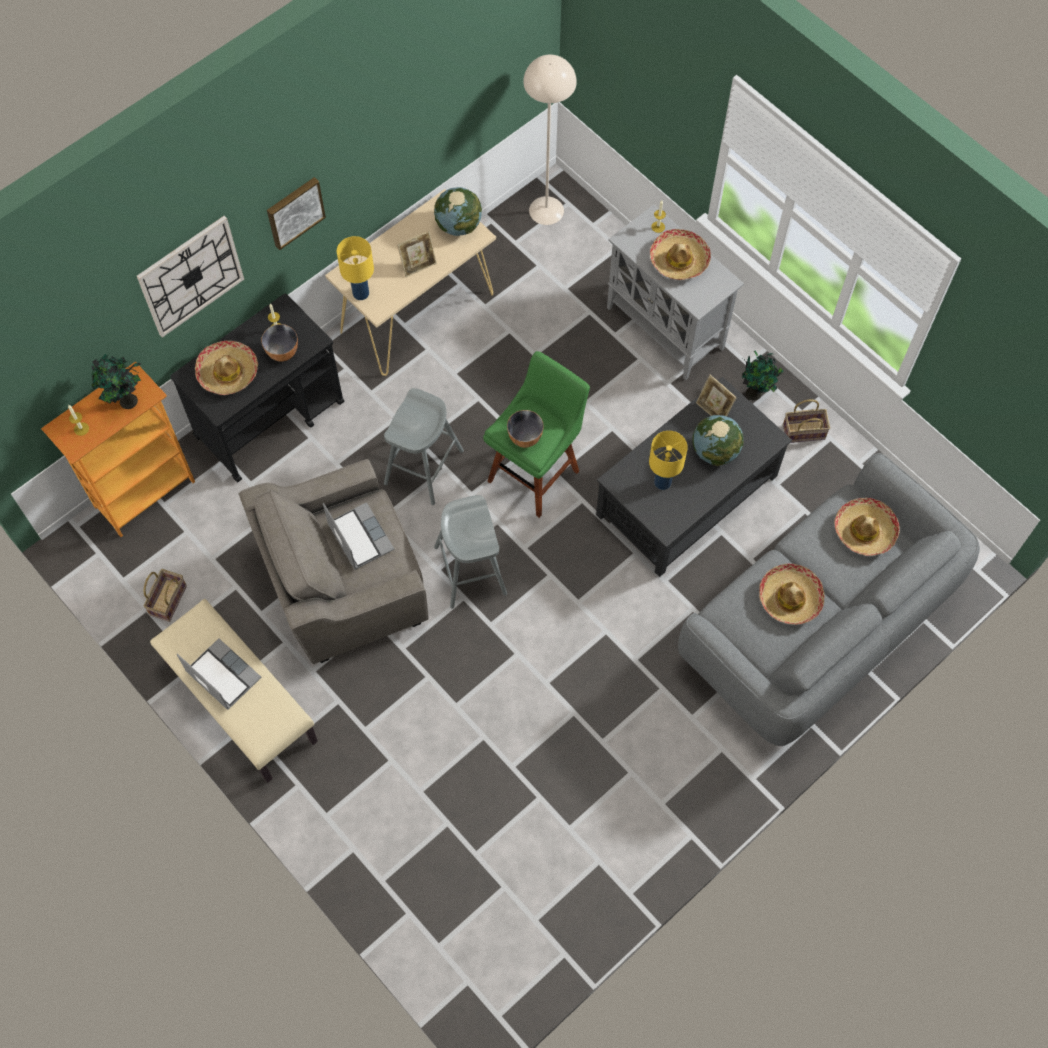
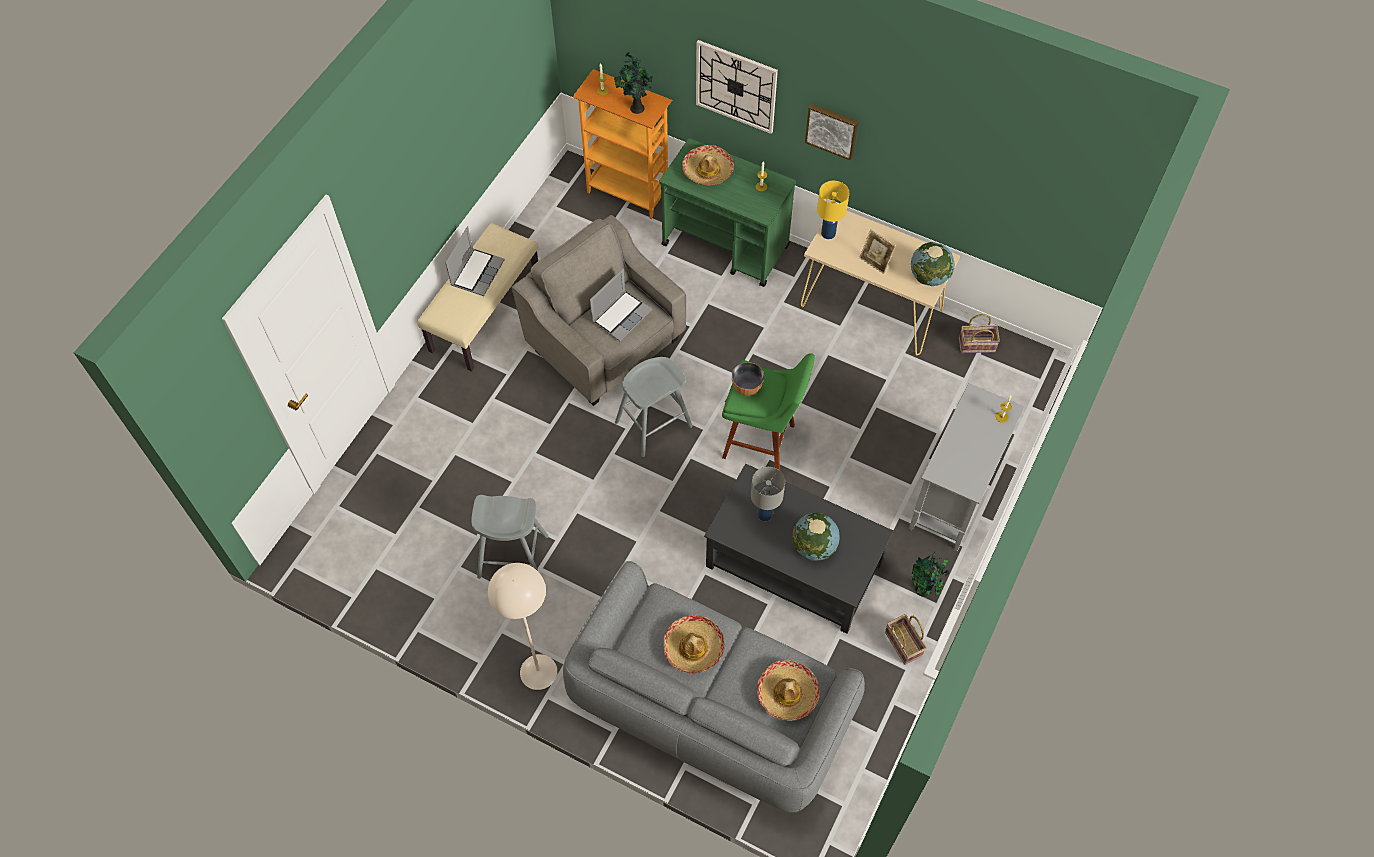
camera: 70 degrees right, 5 degrees down
basket [144,569,187,622] -> basket moved to [959,314,1000,353]
black cart [170,293,345,482] -> green cart [659,138,796,287]
bowl [261,324,298,361] -> none
grey stool [384,388,464,505] -> grey stool moved to [471,495,549,579]
beige floor lamp [523,55,577,225] -> beige floor lamp moved to [488,563,557,690]
yellow table lamp [649,431,688,490] -> grey table lamp [751,467,785,521]
hat [650,229,711,280] -> none
picture frame [696,375,737,416] -> none

